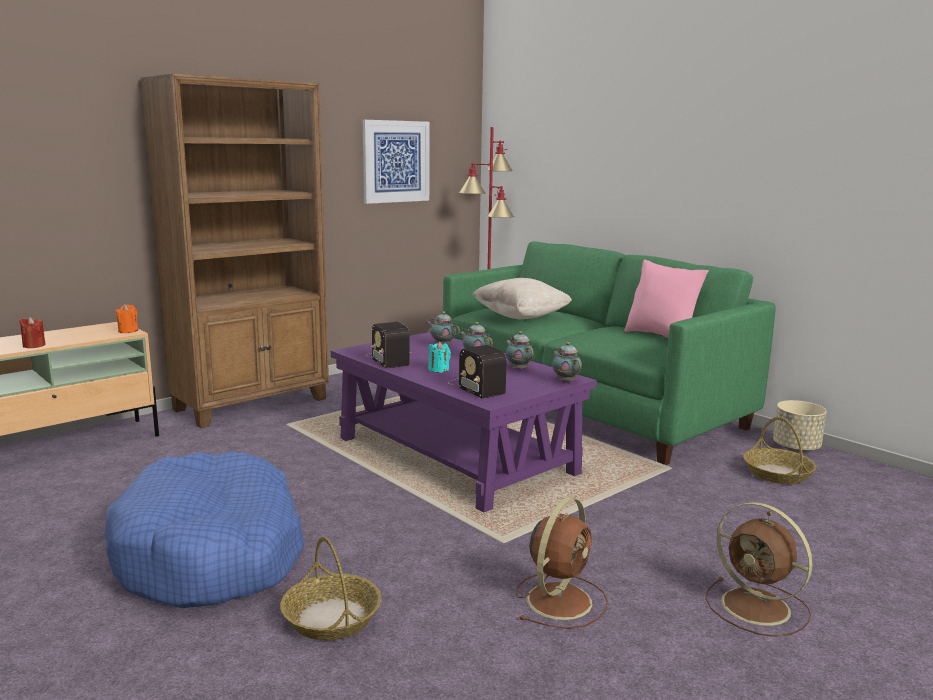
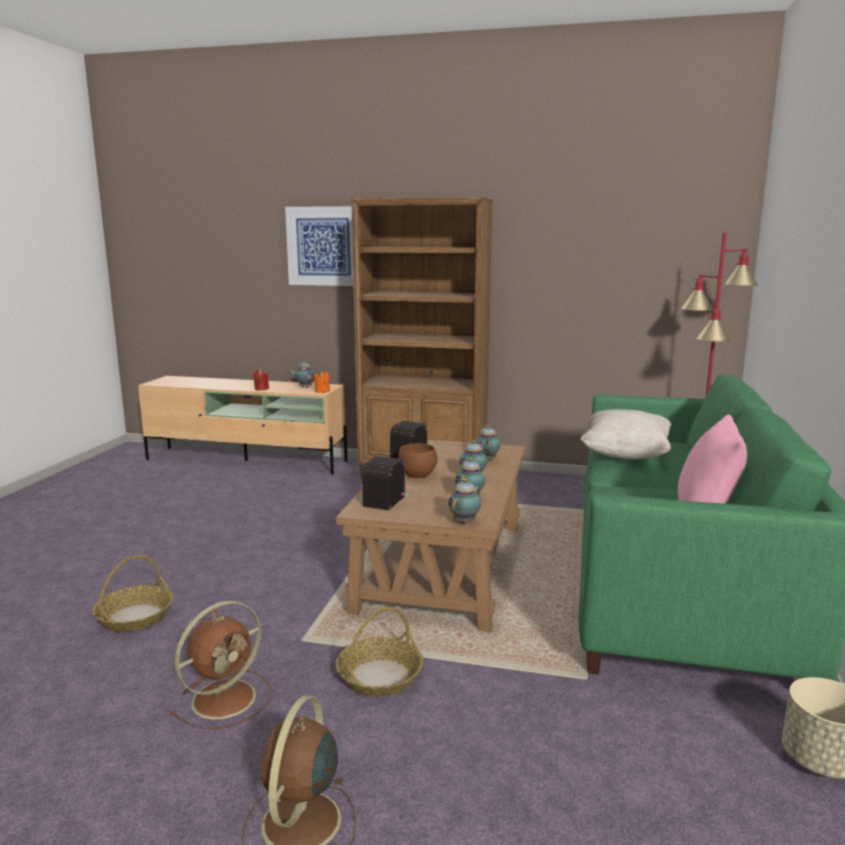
camera: 55 degrees right, 0 degrees up
blue dog bed [104,451,305,608] -> none
purple coffee table [331,332,597,513] -> brown coffee table [336,440,525,632]
picture [363,120,430,204] -> picture moved to [285,206,354,286]
turquoise candle [428,341,451,373] -> brown bowl [398,443,437,478]
brown fan [516,497,608,629] -> brown fan turned 45 degrees counterclockwise [170,601,273,729]
basket [743,417,816,484] -> basket moved to [336,607,423,697]
none -> teapot [289,361,320,388]

